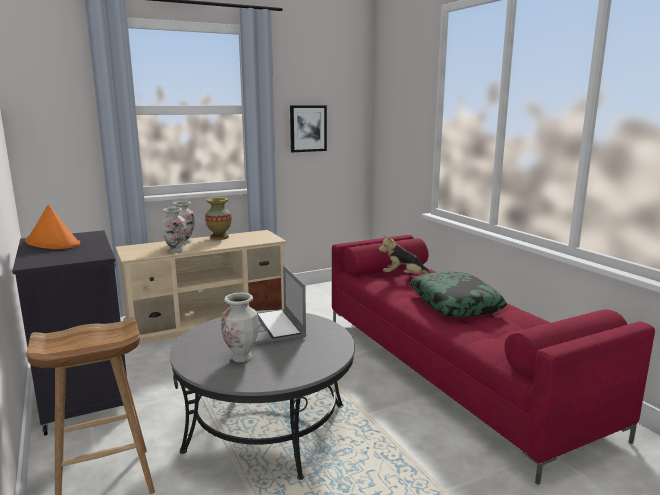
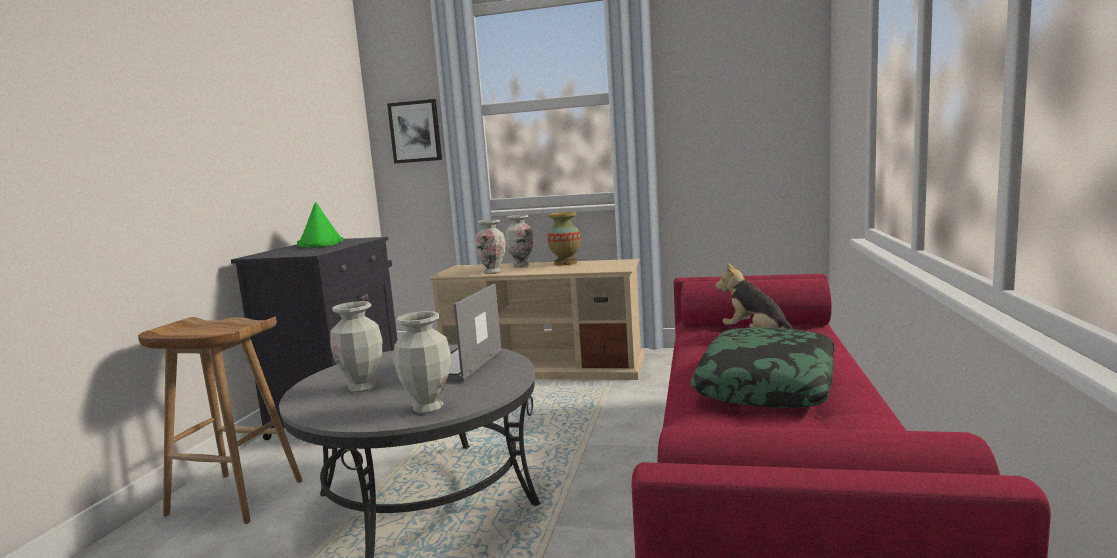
camera: 40 degrees right, 5 degrees down
orange hat [25,204,80,249] -> green hat [297,202,343,248]
picture [290,105,327,152] -> picture moved to [387,99,442,163]
none -> vase [394,311,451,414]

